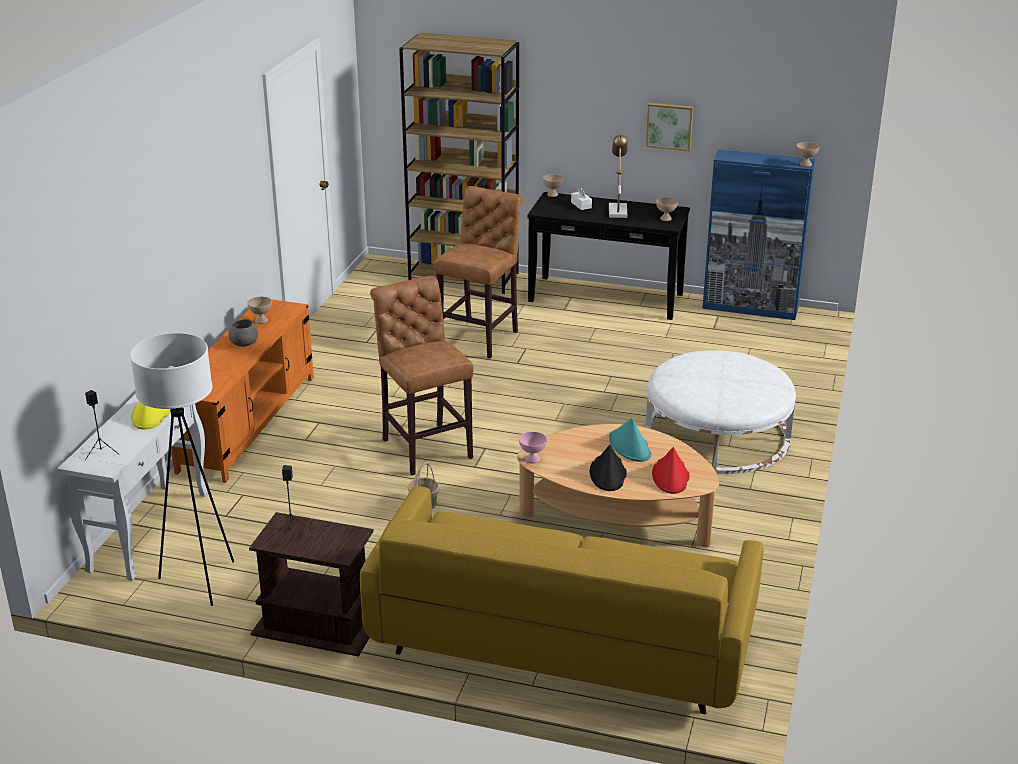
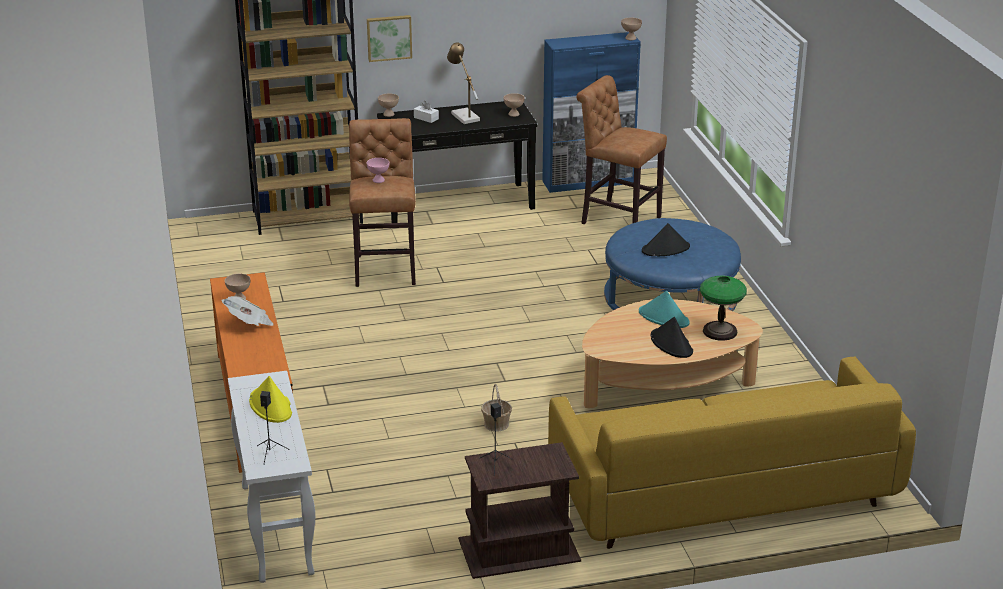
camera: 30 degrees left, 0 degrees up
white floor lamp [130,333,234,606] -> none
grey bowl [228,319,258,347] -> newspaper [222,296,274,326]
brown stool [370,276,474,475] -> brown stool moved to [576,75,667,224]
pink bowl [519,432,547,463] -> pink bowl moved to [366,158,390,183]
white ottoman [645,350,796,474] -> blue ottoman [604,218,741,311]
picture [646,103,693,151] -> picture moved to [367,15,412,62]
red hat [652,447,689,494] -> table lamp [700,275,747,341]
none -> black hat [642,223,690,256]

